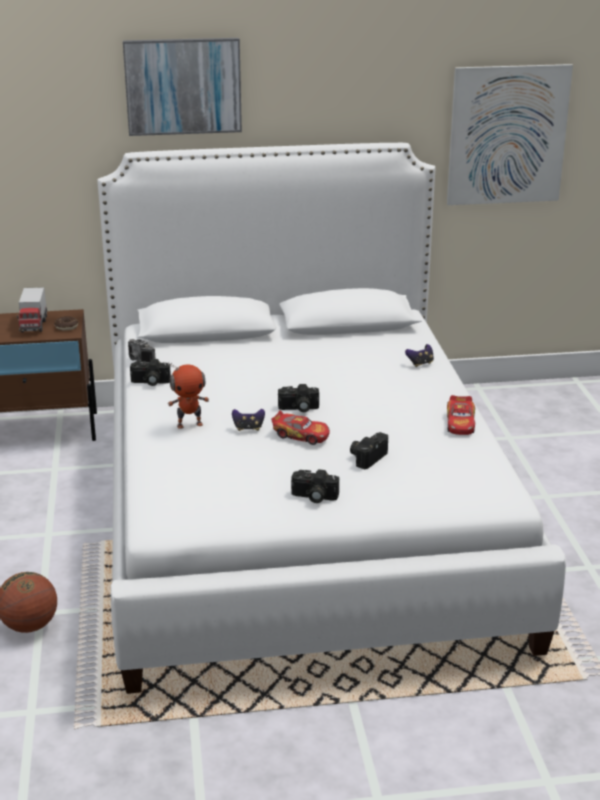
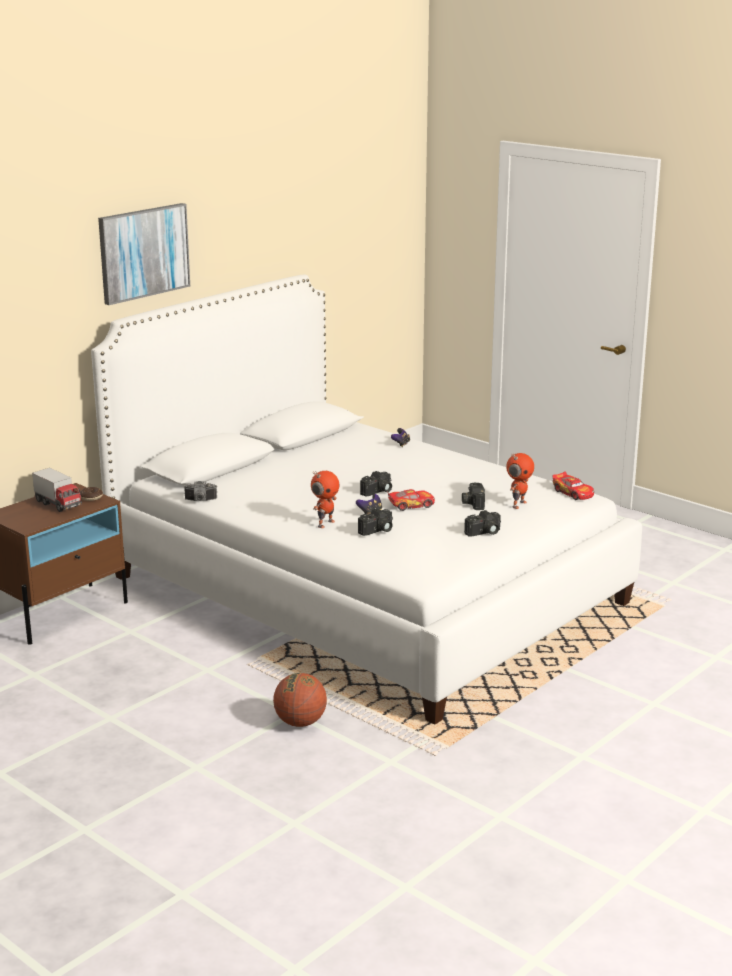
camera: 40 degrees left, 5 degrees down
camera [130,359,171,386] -> camera moved to [358,508,393,536]
picture [447,64,573,205] -> none
toy car [447,395,475,435] -> toy car moved to [553,472,594,500]
none -> toy robot [506,453,534,509]

